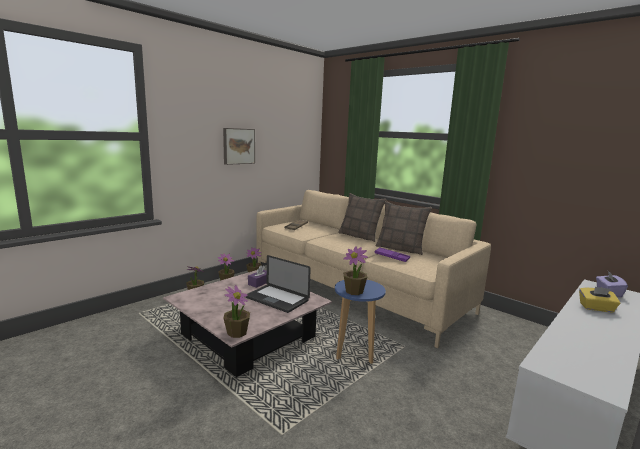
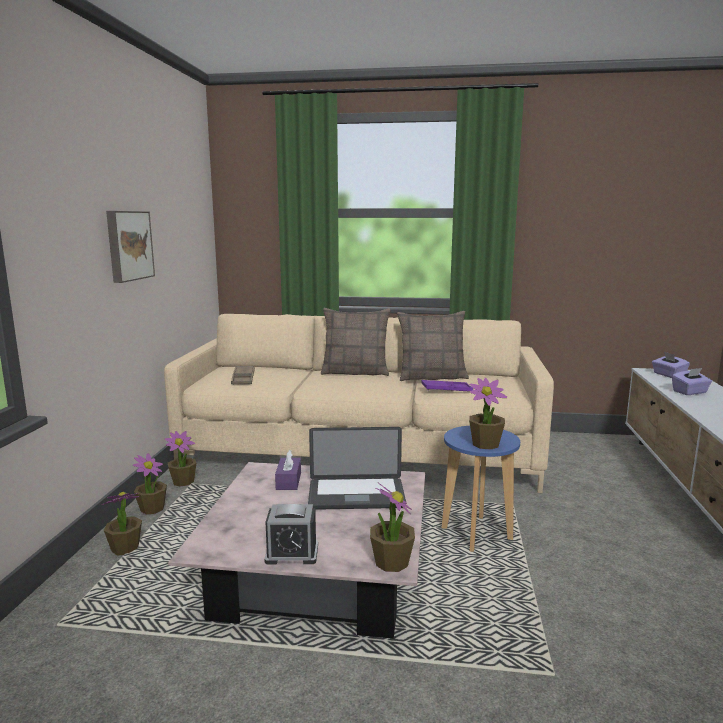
camera: 35 degrees left, 0 degrees up
yellow tissue box [579,287,620,313] -> purple tissue box [672,368,712,395]
none -> alarm clock [264,504,318,564]

